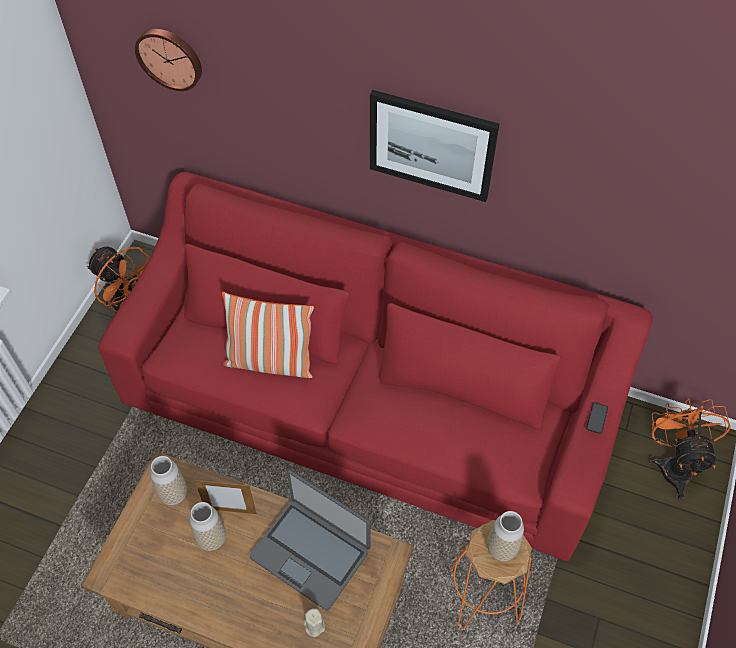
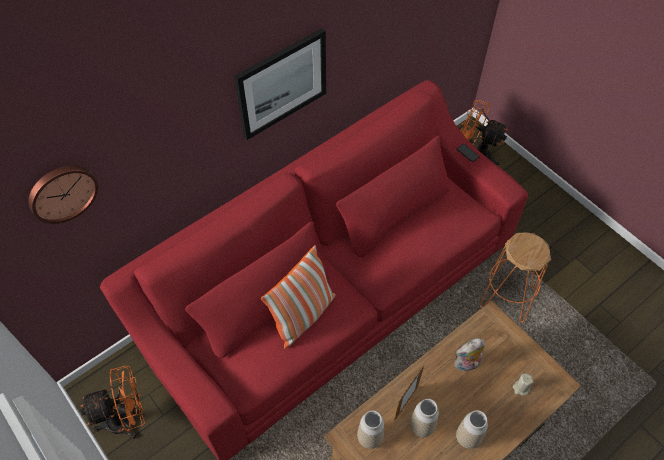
camera: 60 degrees left, 0 degrees up
laptop [250,470,371,611] -> plush toy [454,338,485,372]
vase [487,511,524,561] -> vase moved to [456,410,488,449]

